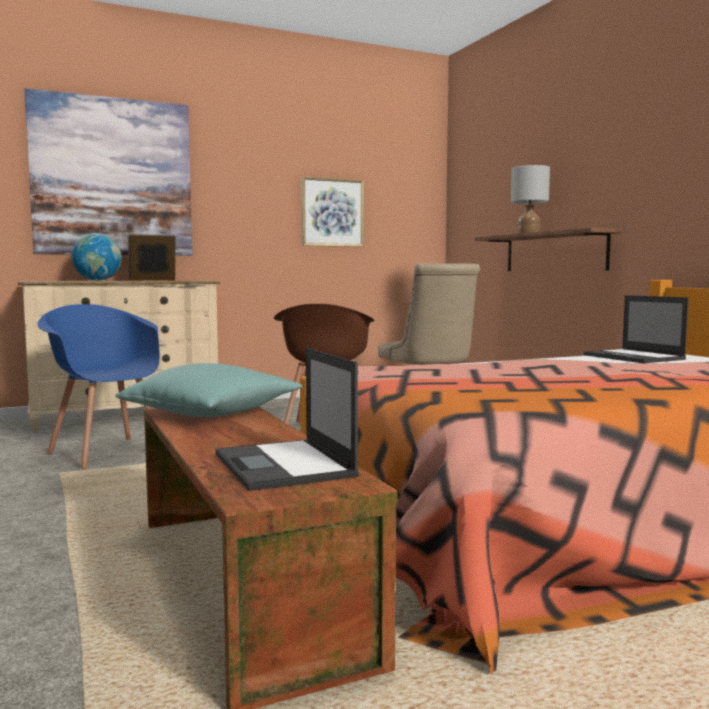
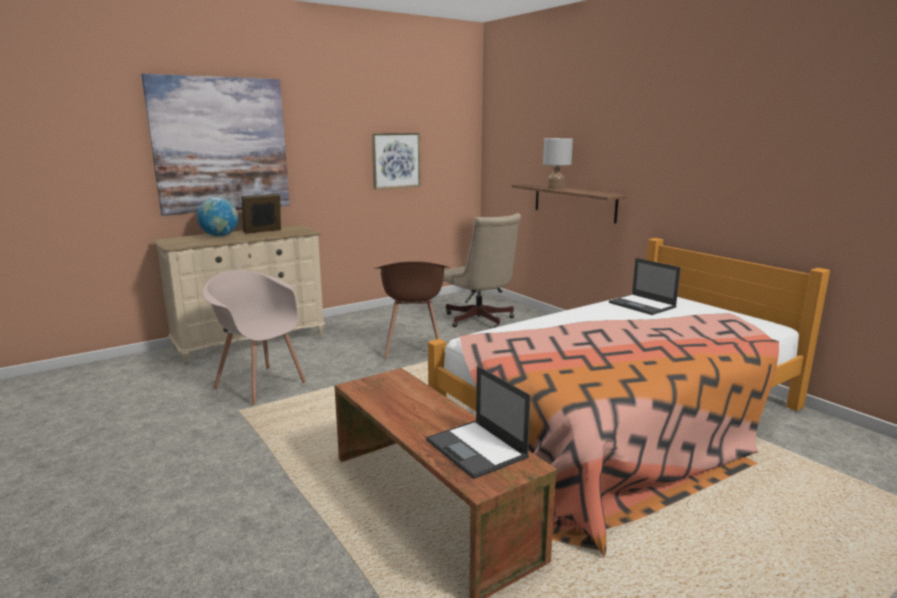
camera: 10 degrees left, 10 degrees up
blue chair [37,304,160,469] -> beige chair [203,270,306,405]
turquoise pillow [115,363,302,417] -> none

